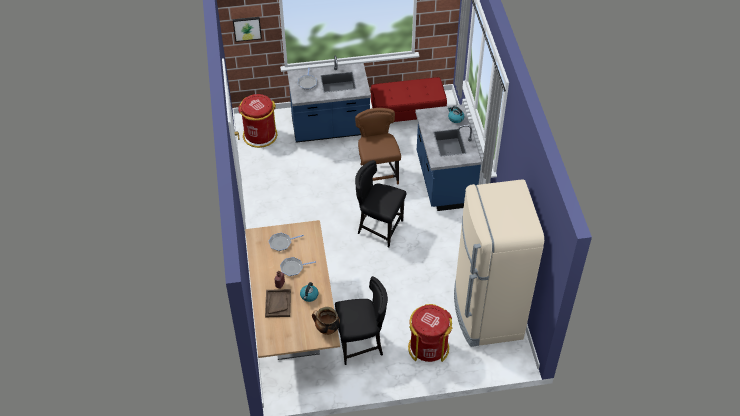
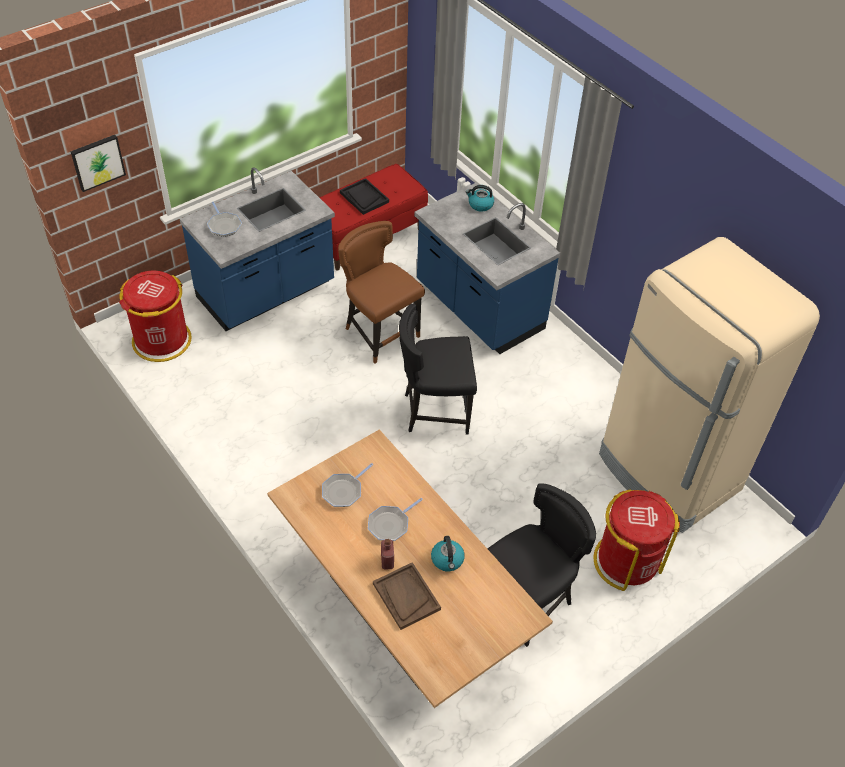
camera: 30 degrees left, 0 degrees up
cooking pot [312,307,340,335] -> none
none -> black tray [340,178,389,215]

